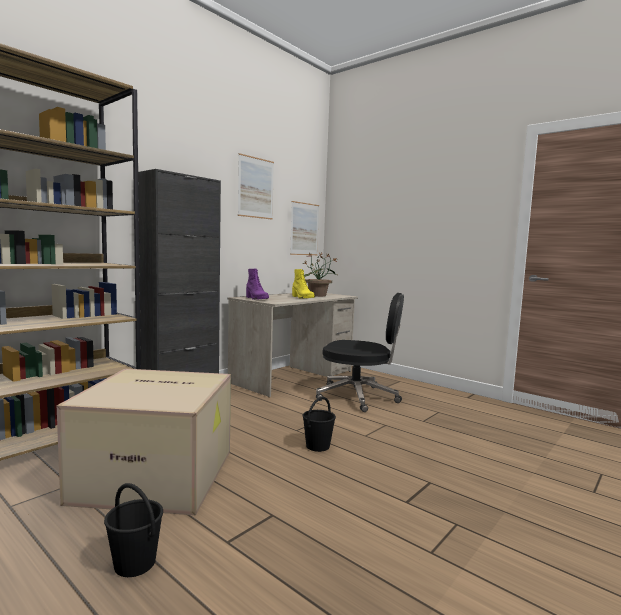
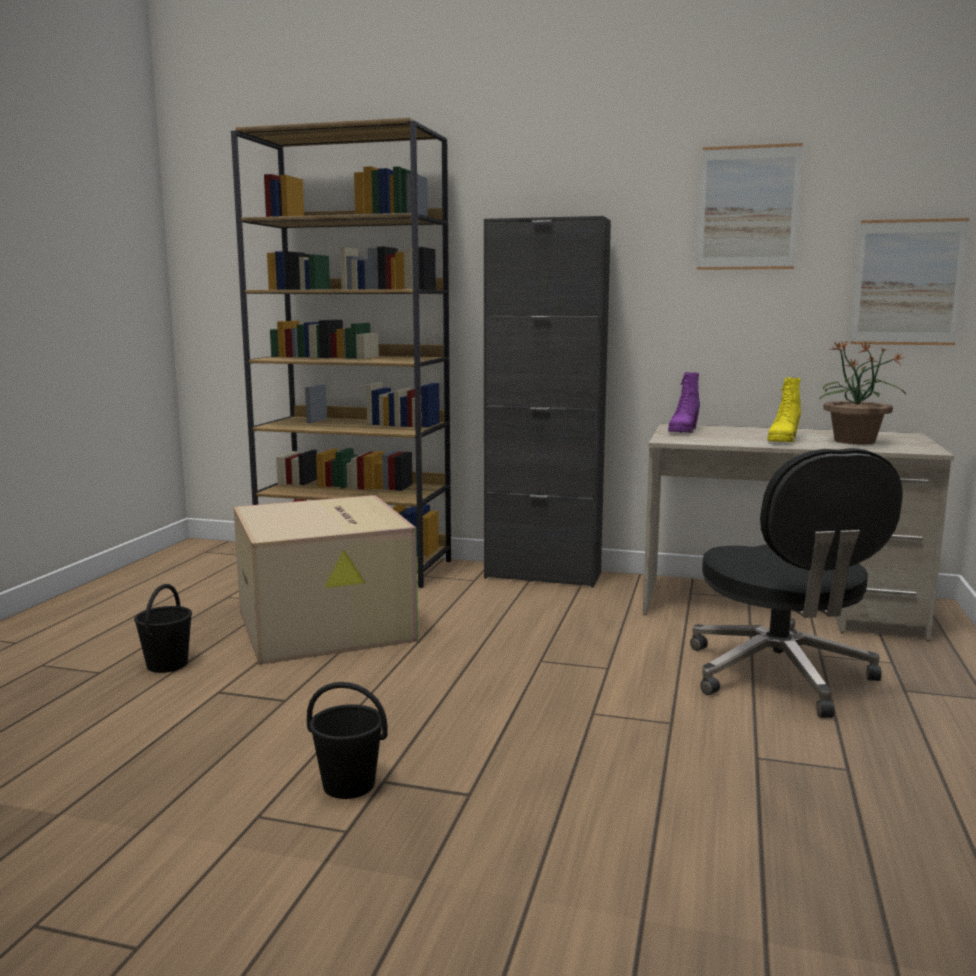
camera: 65 degrees right, 5 degrees up
black bucket [303,397,336,452] -> black bucket moved to [307,682,388,799]

